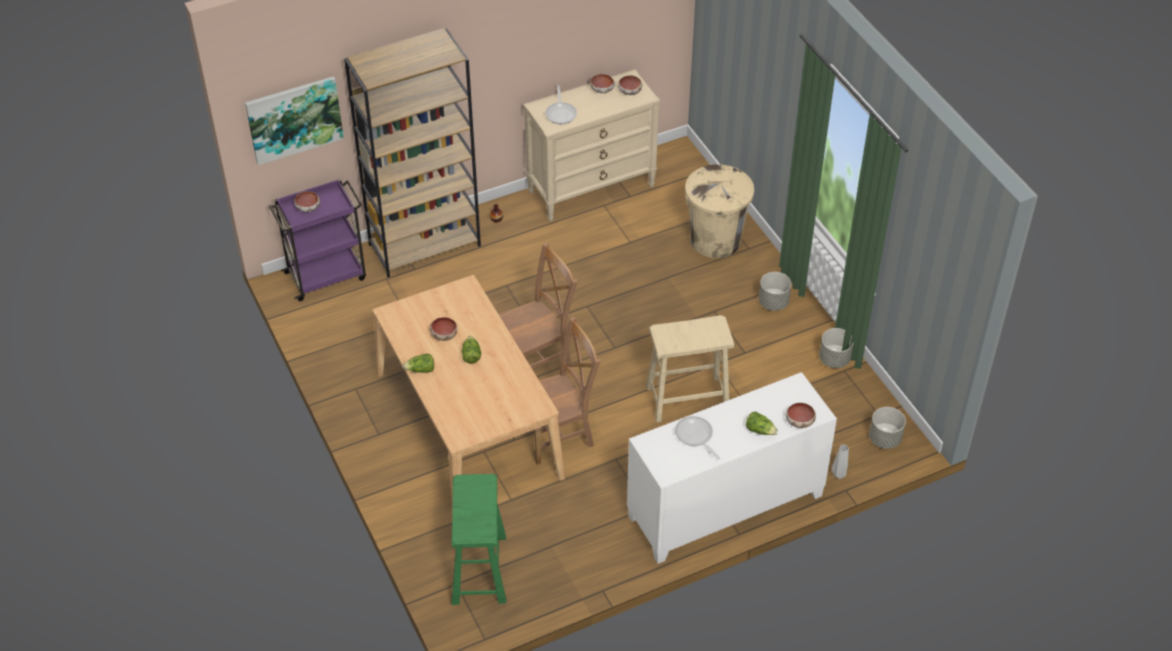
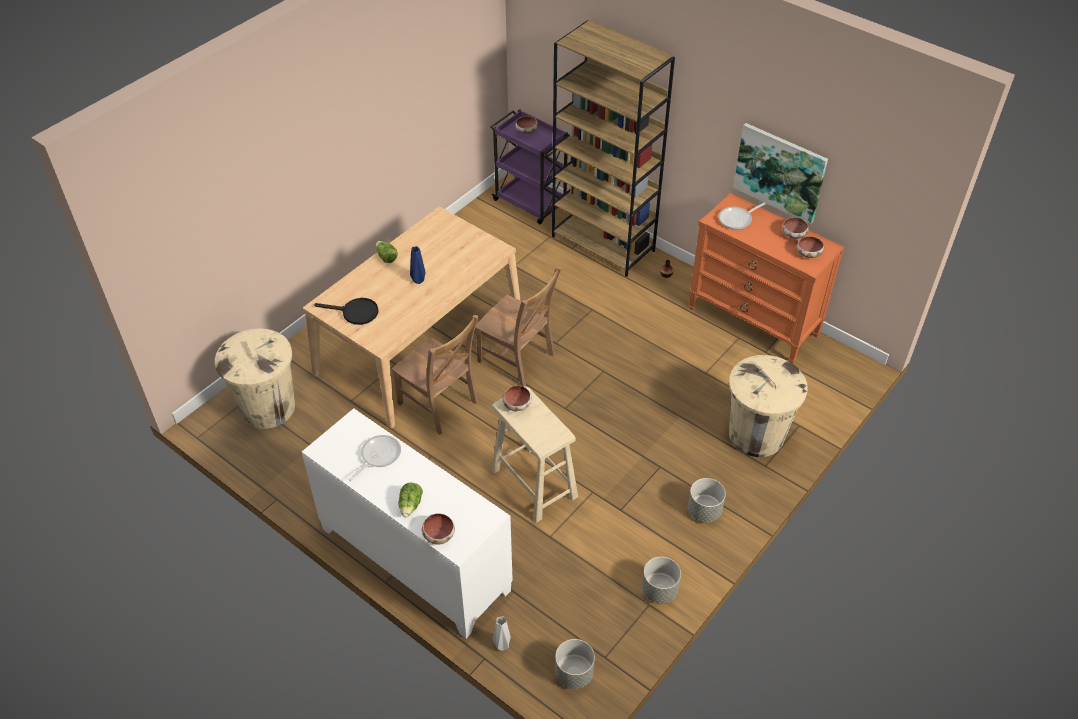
camera: 65 degrees right, 0 degrees up
picture [245,76,344,165] -> picture moved to [733,123,828,224]
bowl [430,317,458,341] -> bowl moved to [503,386,532,411]
green stool [452,474,506,605] -> beige trash can [215,329,295,429]
lettuce [462,336,481,364] -> blue vase [410,246,426,284]
beige dresser [523,69,660,221] -> orange dresser [689,193,845,364]
none -> black frying pan [314,298,379,325]

